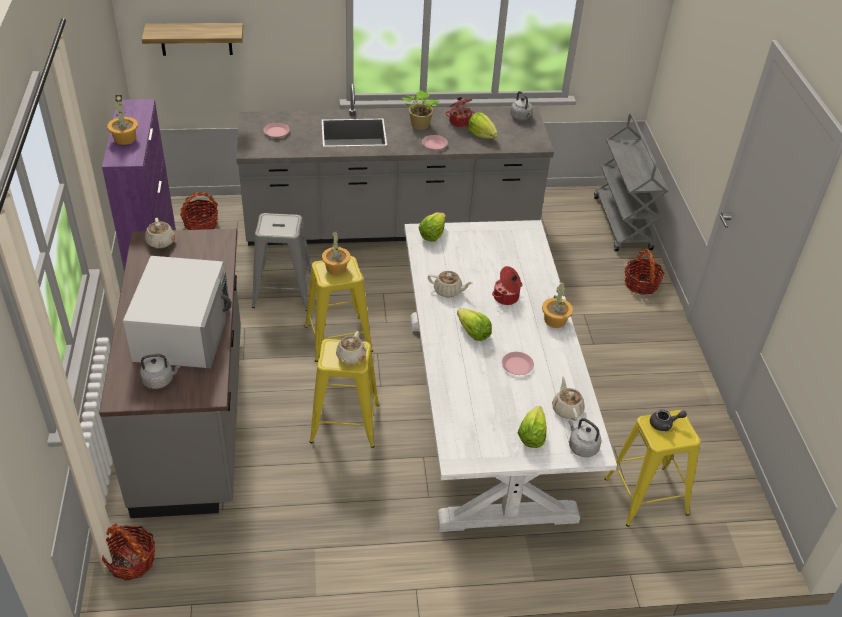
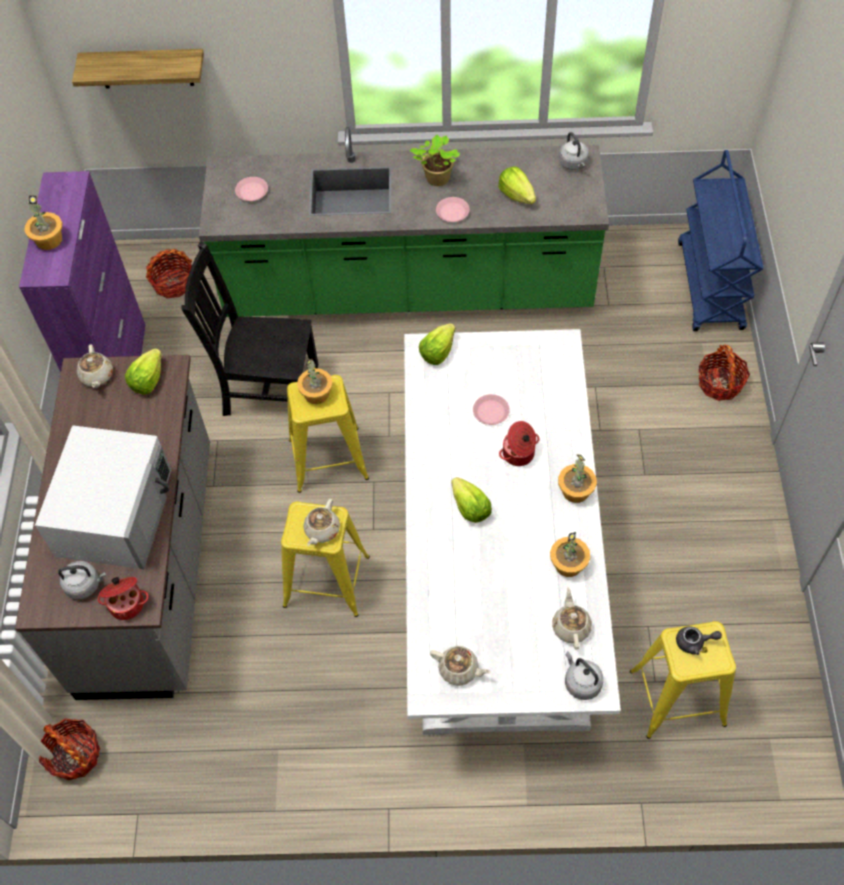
camera: 10 degrees right, 15 degrees up
grey counter [236,83,554,246] -> green counter [199,127,609,317]
grey stool [252,213,311,311] -> black chair [181,241,318,416]
beige teapot [428,271,473,298] -> beige teapot moved to [430,646,491,686]
cooking pot [445,97,475,127] -> cooking pot moved to [98,577,149,620]
pink plate [502,352,534,375] -> pink plate moved to [473,394,510,425]
lettuce [518,406,547,448] -> lettuce moved to [125,348,162,395]
grey cart [594,113,668,251] -> blue cart [678,150,764,331]
none -> potted plant [550,532,590,577]

